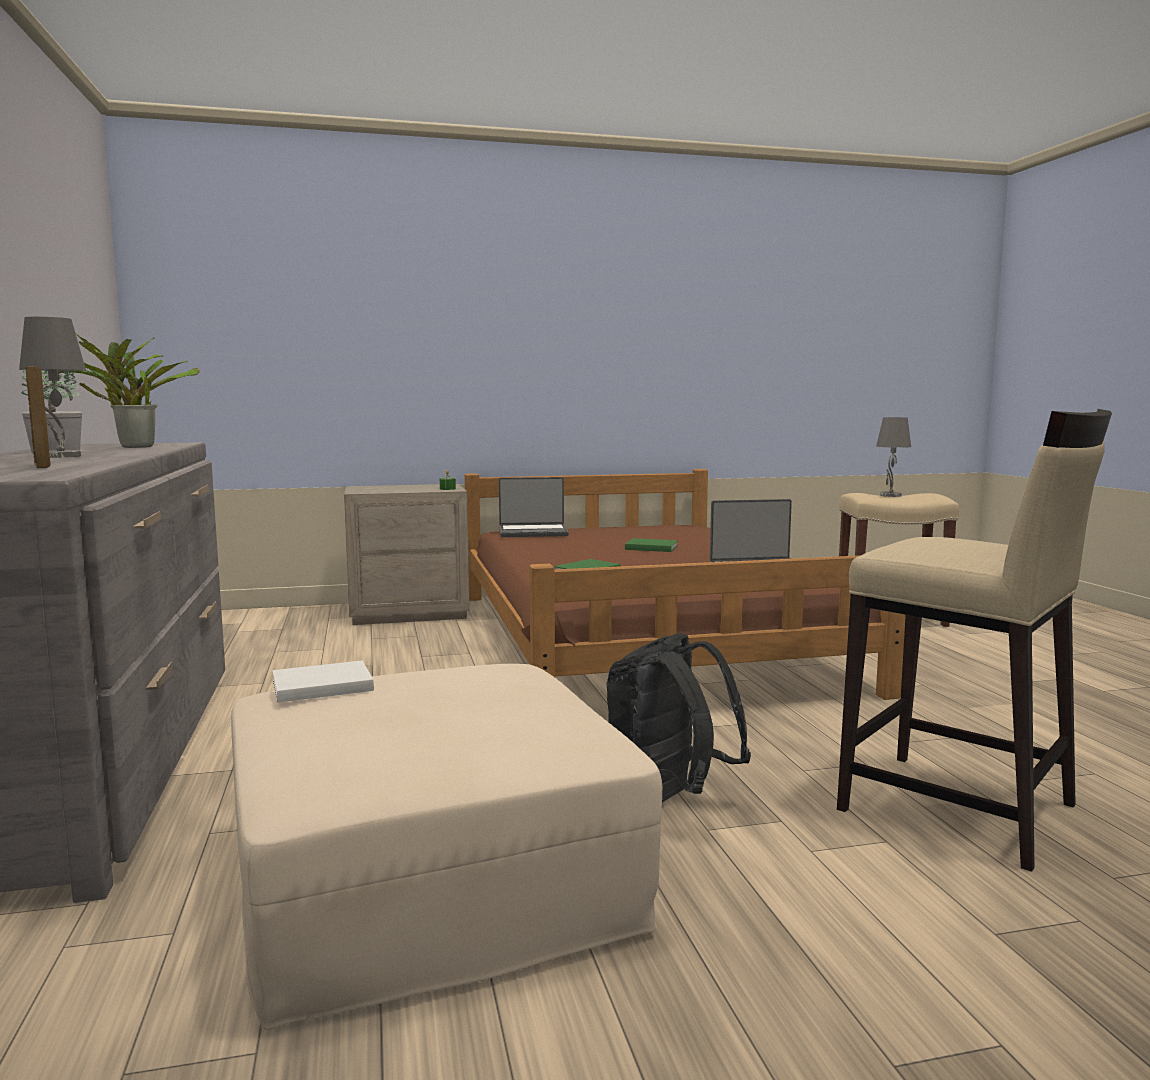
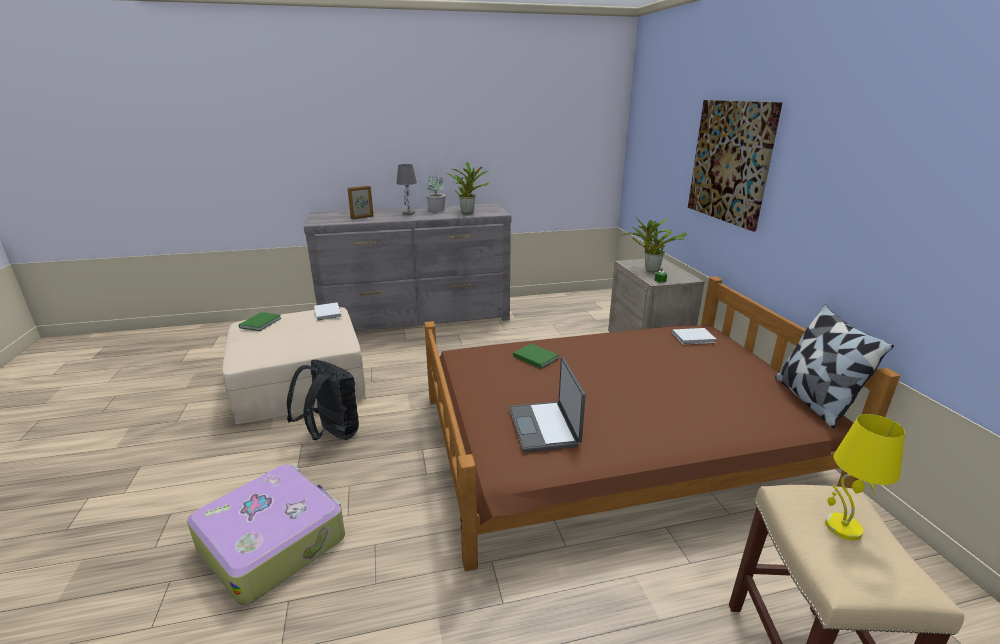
camera: 90 degrees right, 15 degrees up
laptop [499,477,569,537] -> white book [672,328,716,345]
green book [625,538,678,552] -> green book moved to [239,312,282,331]
beige stool [837,409,1112,872] -> suitcase [187,465,345,605]
grey table lamp [876,417,911,497] -> yellow table lamp [825,414,905,541]
none -> potted plant [621,216,687,272]
none -> picture [688,100,783,232]
none -> pillow [775,304,894,428]

